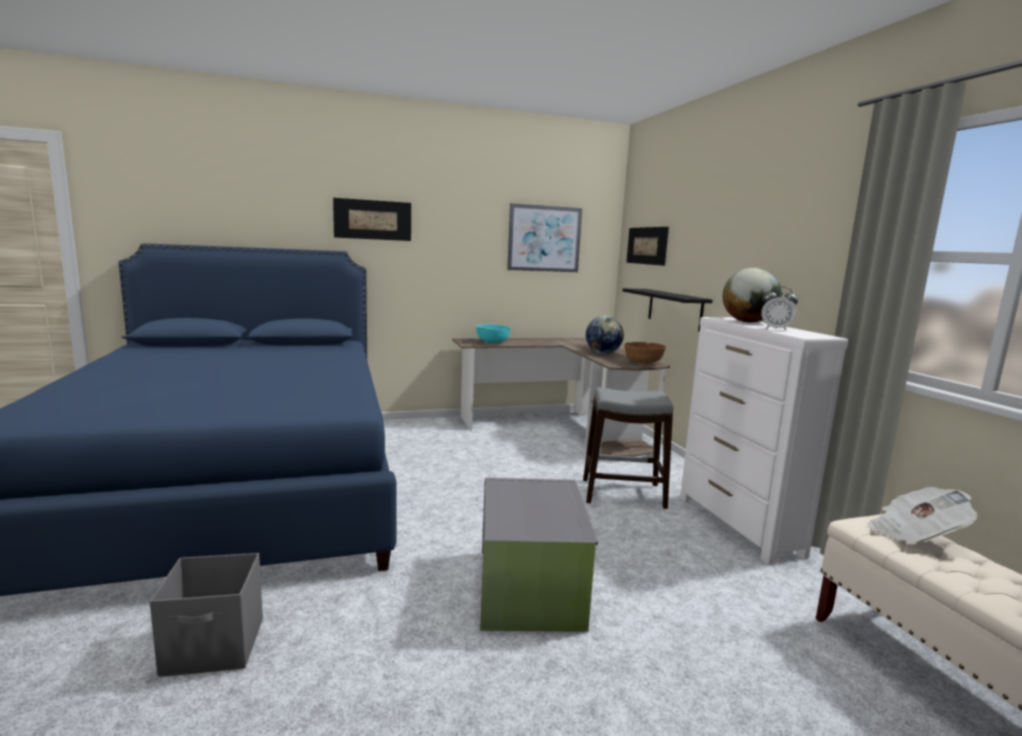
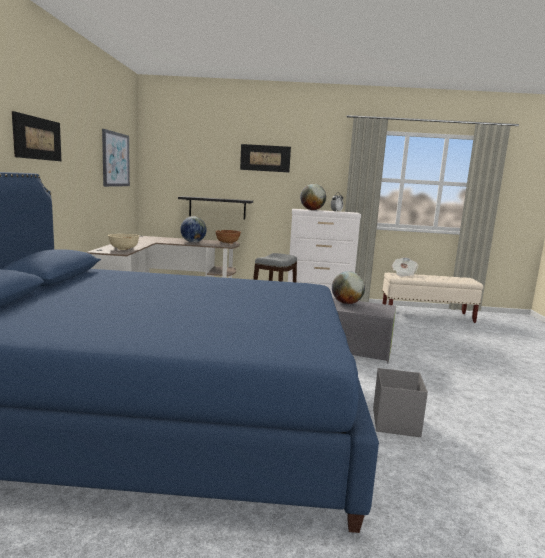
camera: 70 degrees left, 0 degrees up
turquoise bowl [475,324,511,344] -> beige bowl [108,234,139,250]
picture [626,227,669,266] -> picture moved to [240,144,291,172]
none -> globe [332,271,365,304]

